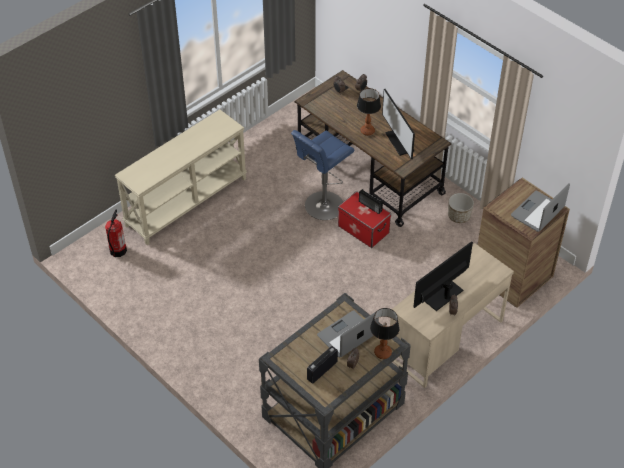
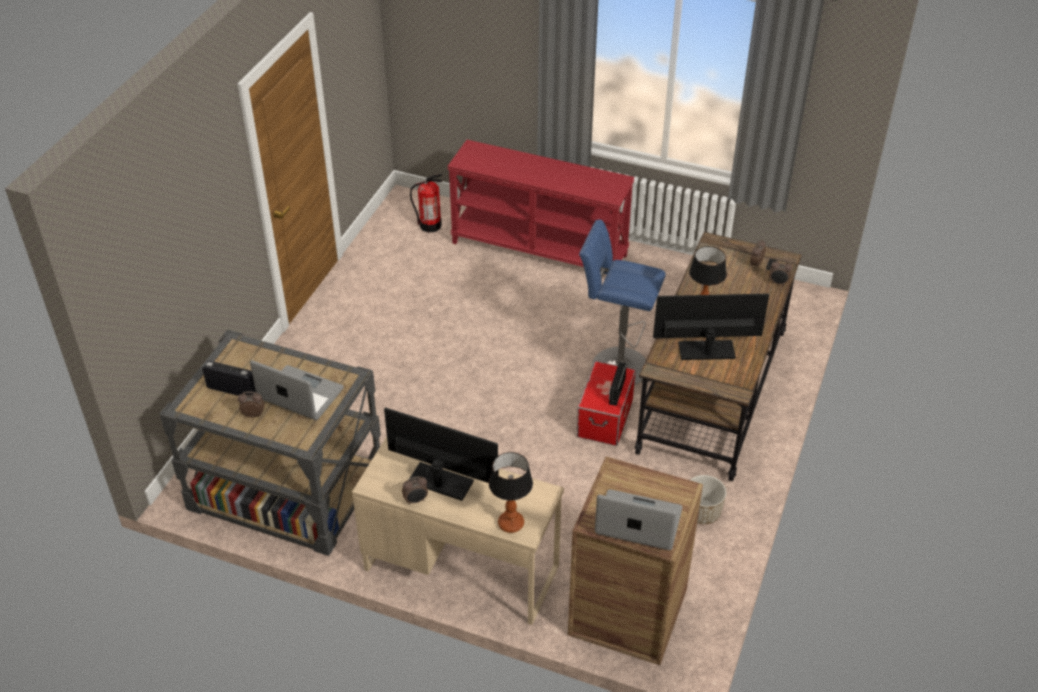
camera: 65 degrees right, 5 degrees down
beige console table [115,110,247,245] -> red console table [447,140,635,267]
table lamp [370,308,400,359] -> table lamp moved to [489,452,533,533]
monitor [382,89,415,159] -> monitor turned 45 degrees clockwise [653,294,769,360]

